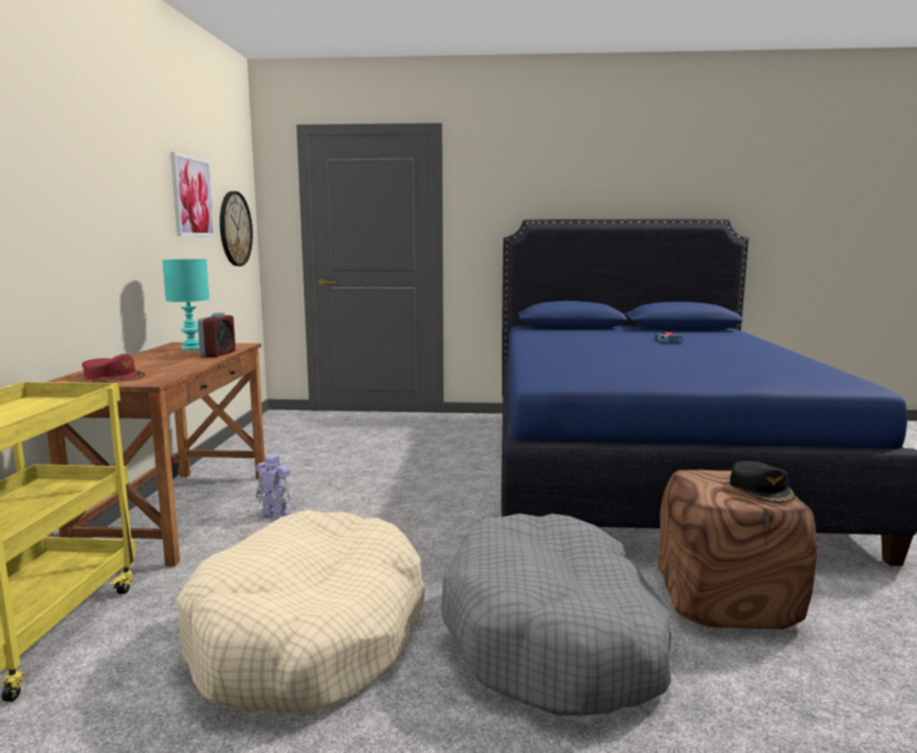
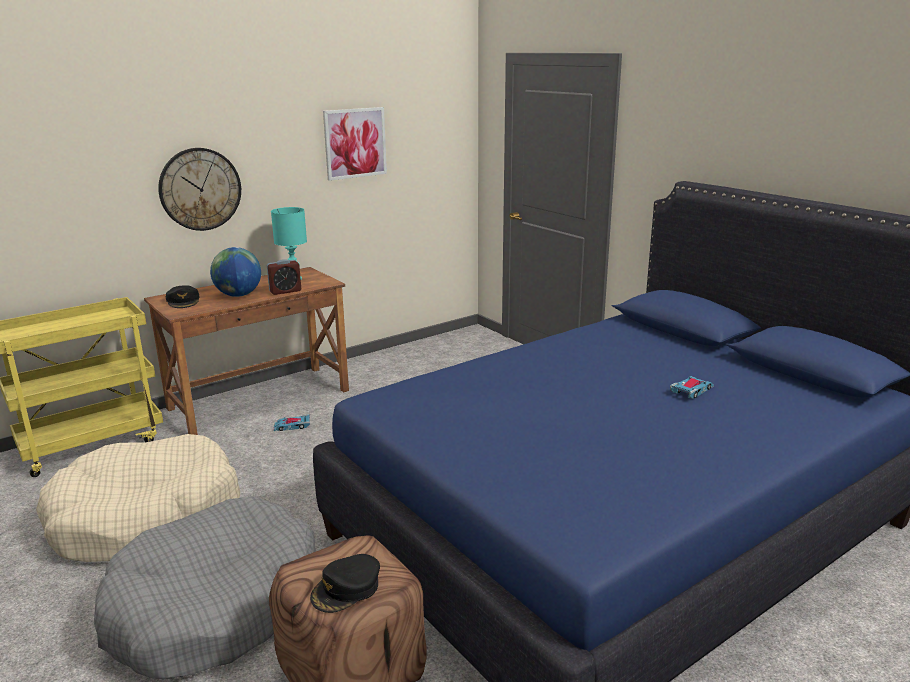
camera: 50 degrees right, 10 degrees up
red cap [82,354,146,381] -> black cap [166,285,200,308]
wall clock [220,191,253,266] -> wall clock moved to [158,148,241,231]
toy robot [255,454,297,520] -> toy car [274,414,310,431]
none -> globe [210,247,261,297]

